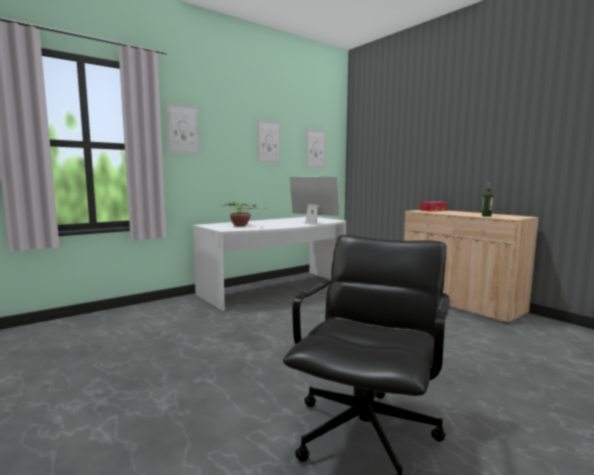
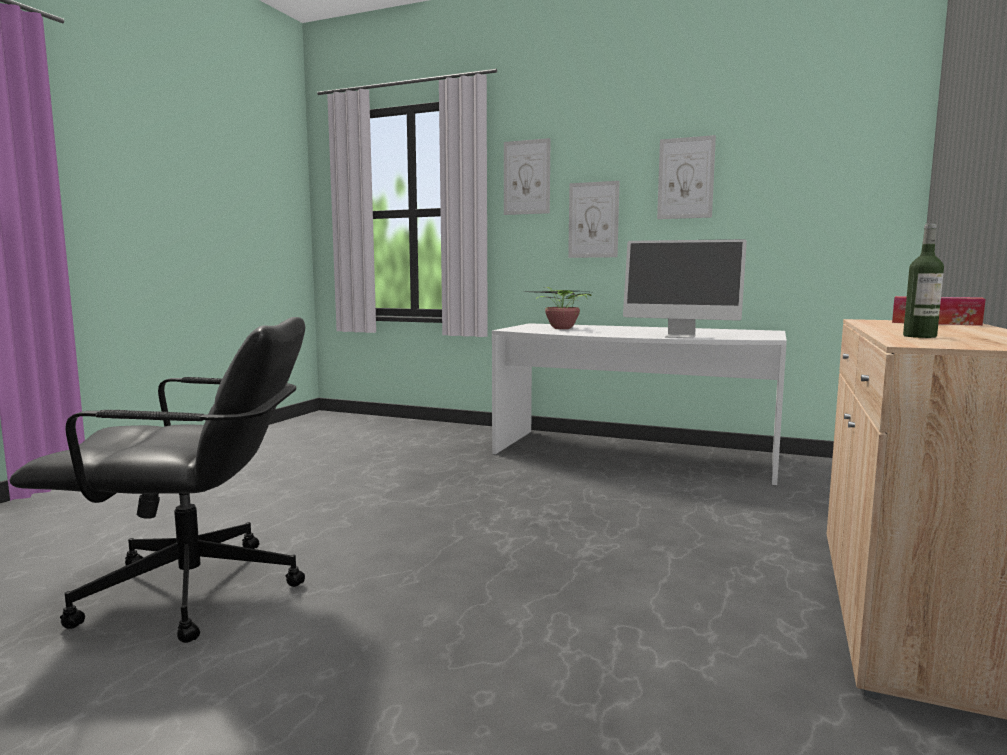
camera: 60 degrees right, 0 degrees up
monitor [290,177,339,225] -> monitor turned 105 degrees clockwise [623,239,747,338]
picture [306,129,326,168] -> picture moved to [568,181,620,258]

